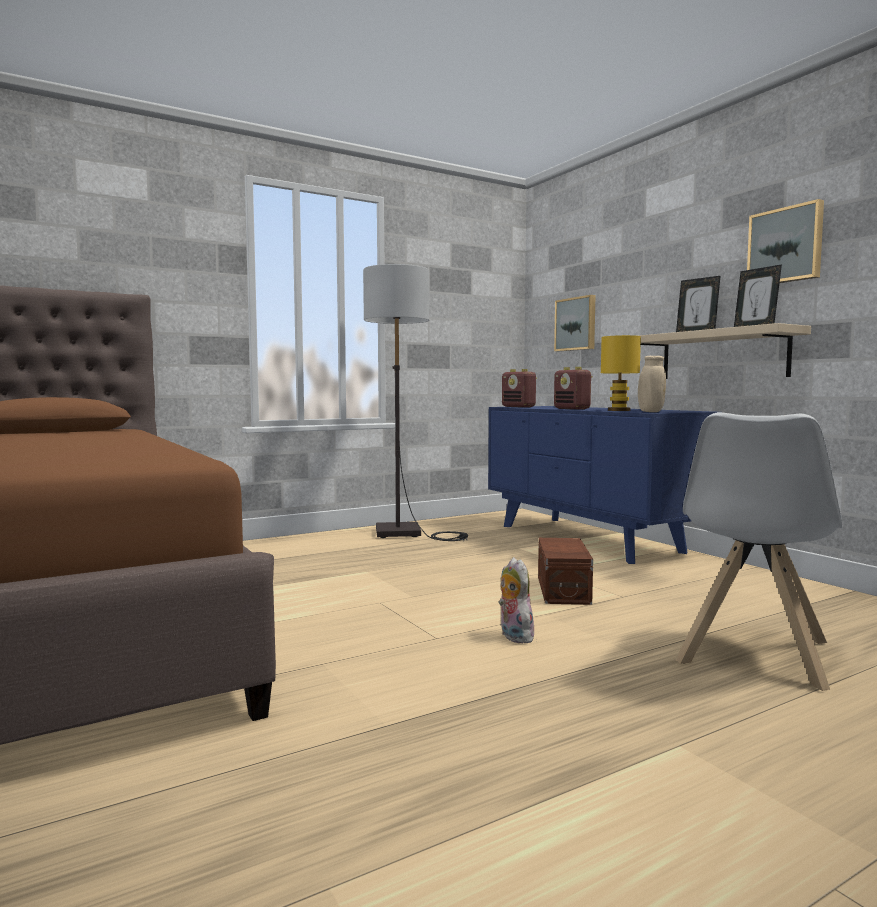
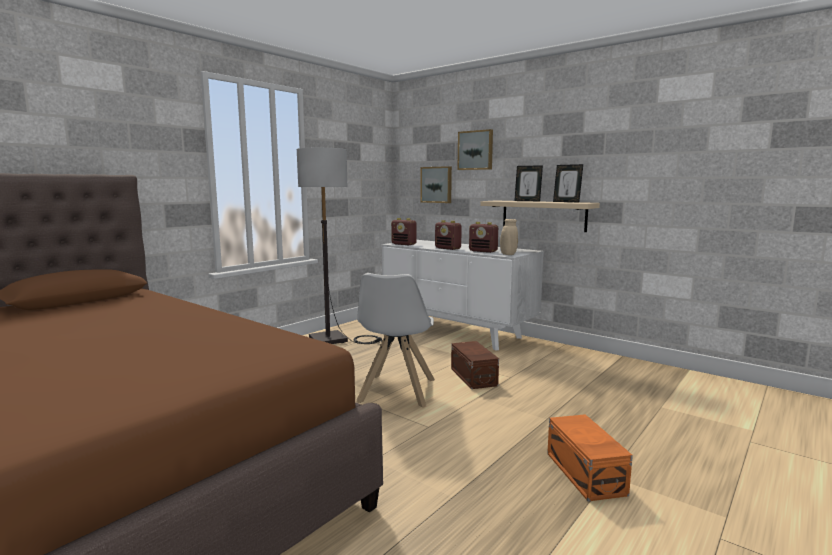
camera: 20 degrees left, 5 degrees up
blue dresser [488,406,717,564] -> white dresser [382,240,544,351]
plush toy [498,557,534,643] -> none
yellow table lamp [601,335,641,411] -> radio [469,222,498,253]
chair [675,412,842,691] -> chair moved to [356,273,435,408]
picture [747,199,824,283] -> picture moved to [457,129,493,170]
none -> orange storage box [547,414,633,501]

